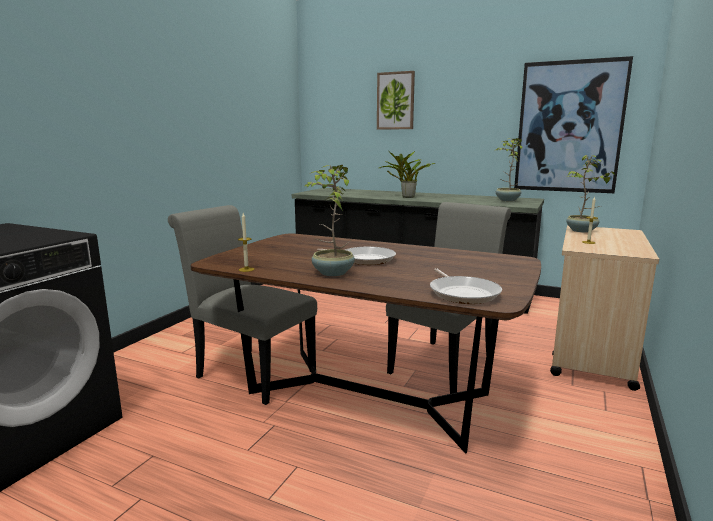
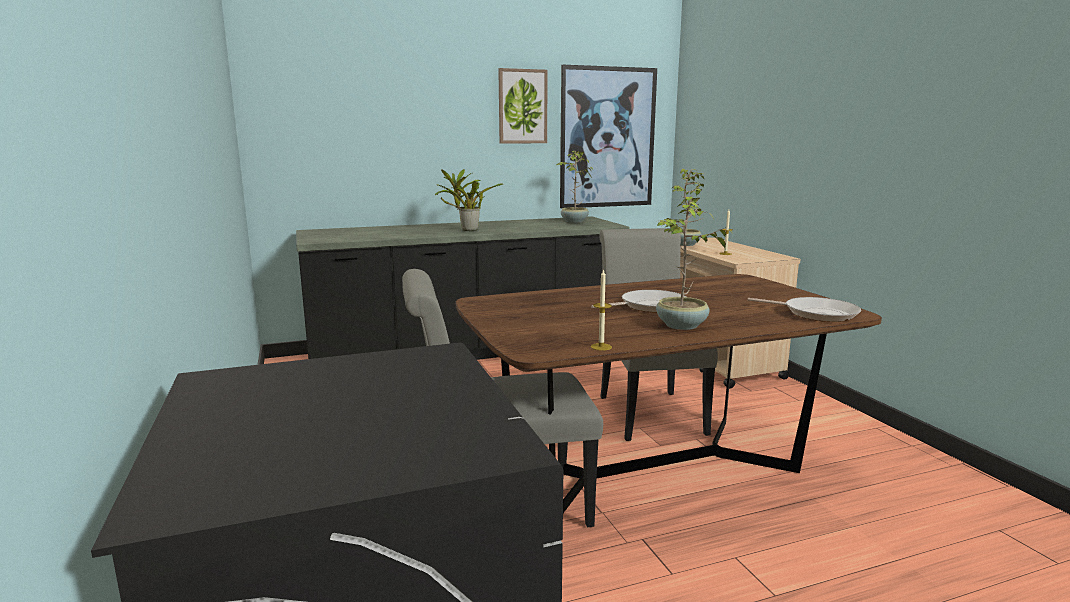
camera: 45 degrees left, 0 degrees up
picture [377,71,415,130] -> picture moved to [498,68,548,144]

